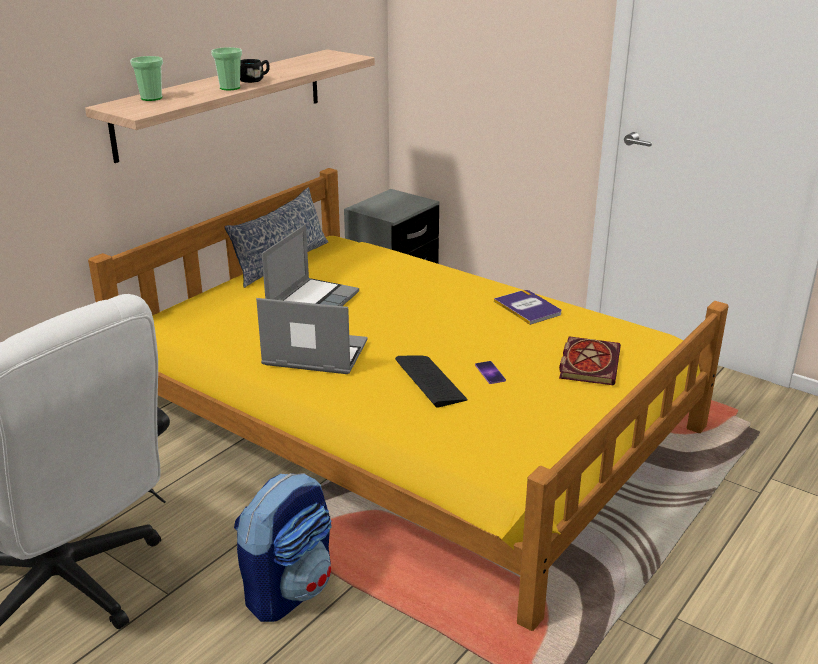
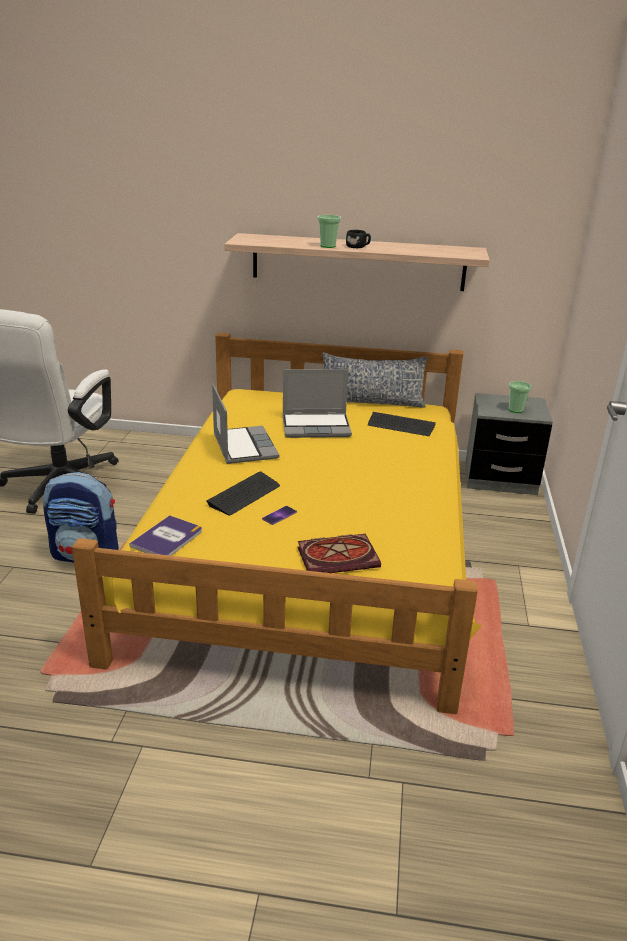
camera: 60 degrees right, 0 degrees up
cup [130,56,163,101] -> cup moved to [509,381,532,413]
book [494,290,561,325] -> book moved to [129,515,202,556]
none -> keyboard [368,412,436,436]

